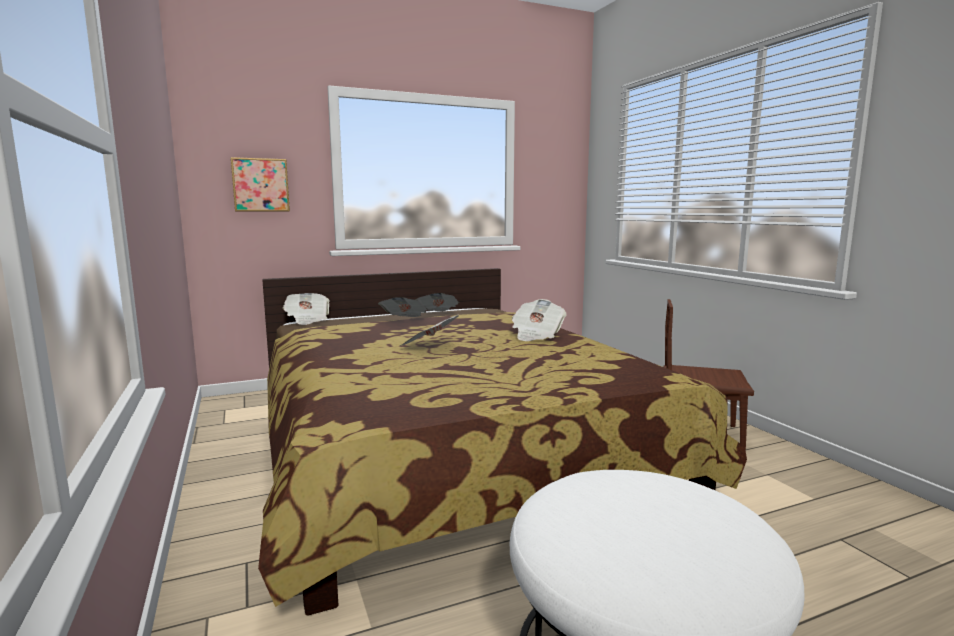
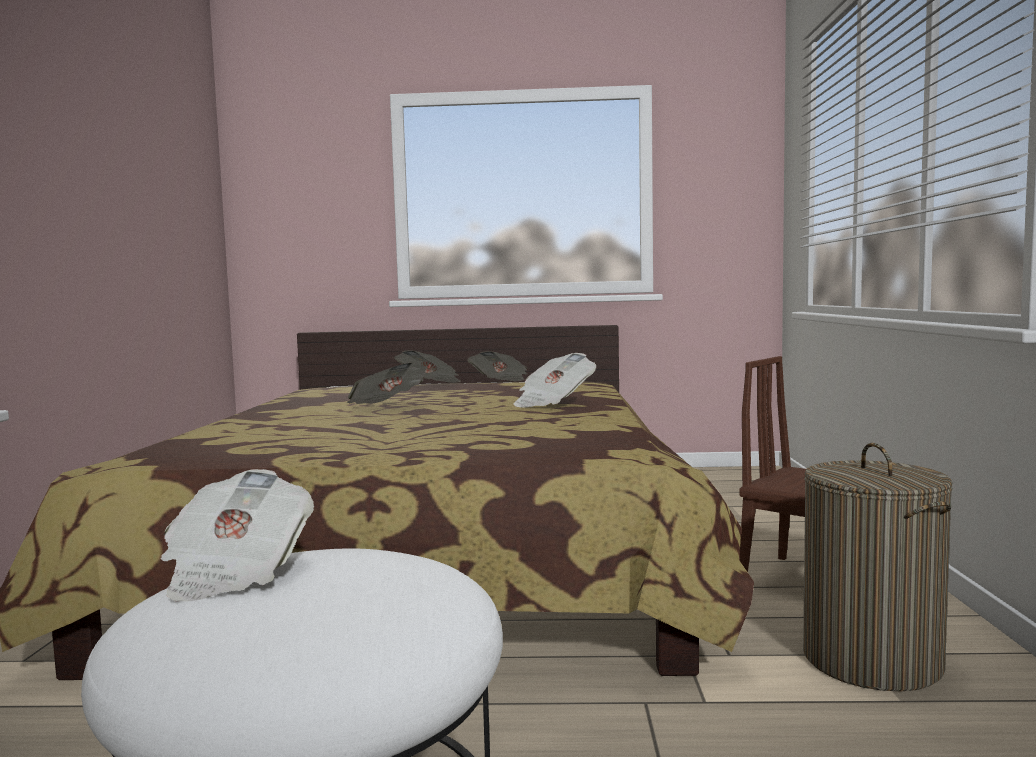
camera: 25 degrees right, 5 degrees down
picture [231,157,290,212] -> none
newspaper [283,293,330,325] -> newspaper moved to [160,469,314,602]
none -> laundry basket [803,443,953,691]

